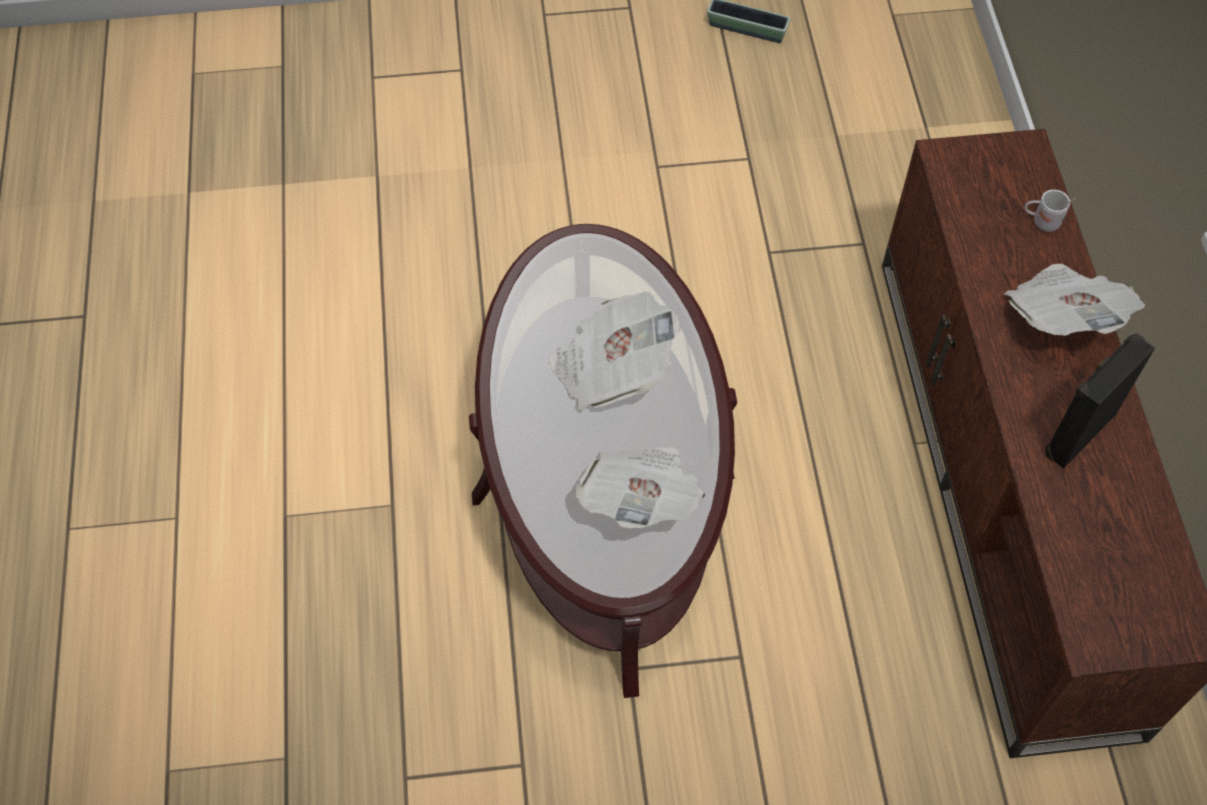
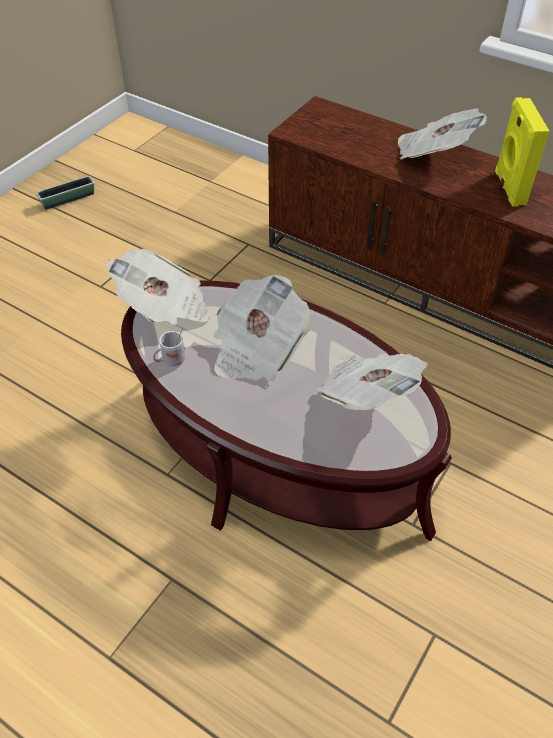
camera: 50 degrees left, 10 degrees down
white mug [1024,190,1076,232] -> white mug moved to [153,328,185,367]
black speaker [1045,333,1155,468] -> yellow speaker [495,97,549,207]
none -> newspaper [106,249,210,325]

